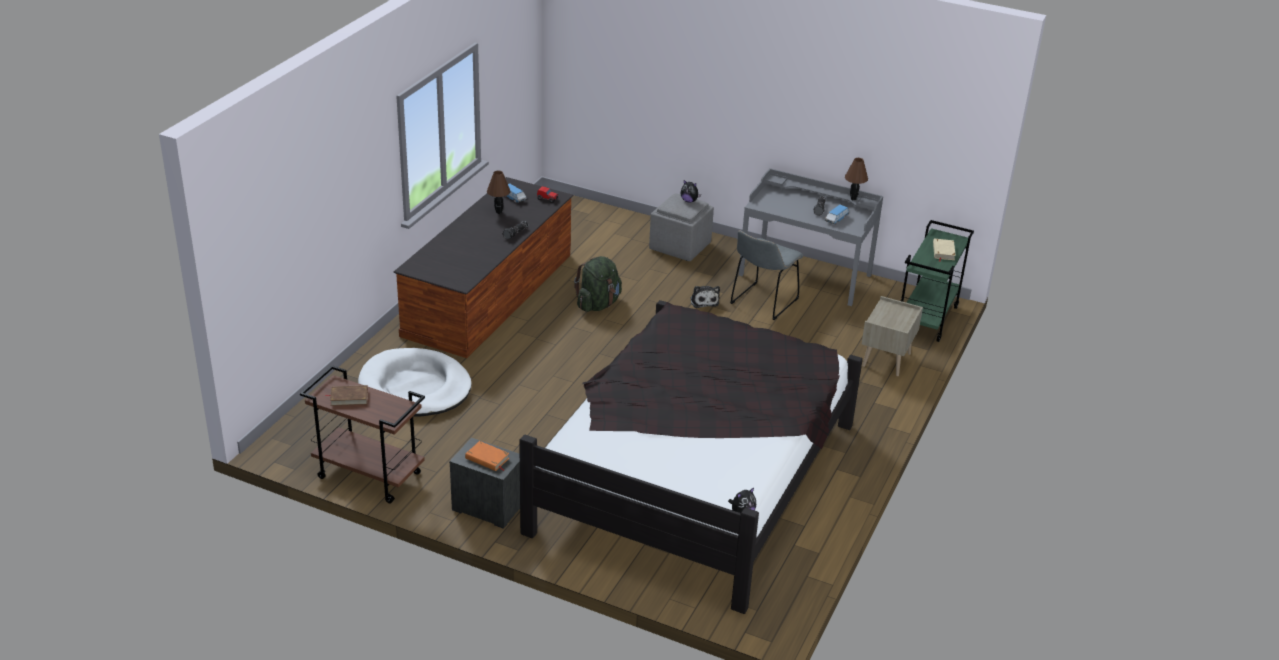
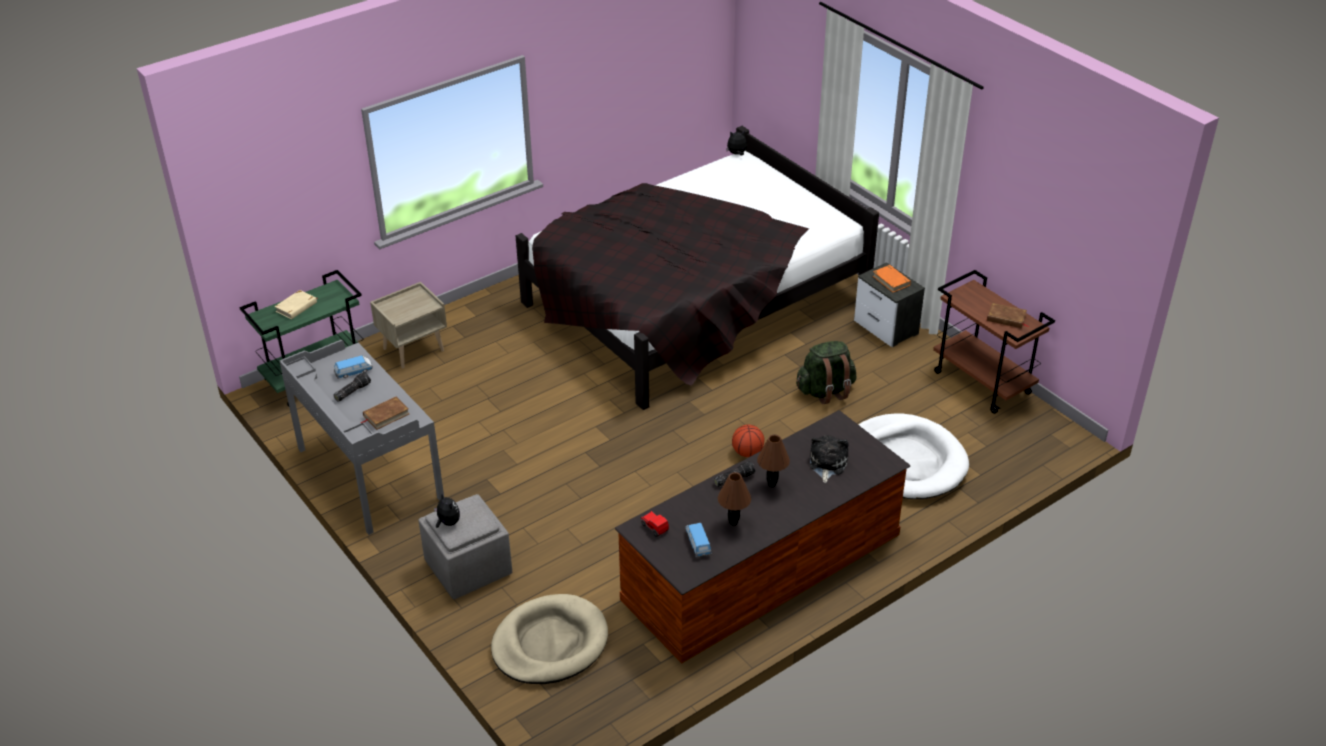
camera: 150 degrees left, 5 degrees up
green backpack [574,256,622,312] -> green backpack moved to [796,341,856,404]
plush toy [690,286,720,308] -> plush toy moved to [810,435,849,483]
grey chair [730,230,803,320] -> none
brown table lamp [845,158,868,200] -> brown table lamp moved to [757,434,790,487]
none -> brown book [361,396,409,430]
none -> beige dog bed [491,594,608,684]
none -> basketball [732,425,764,457]

